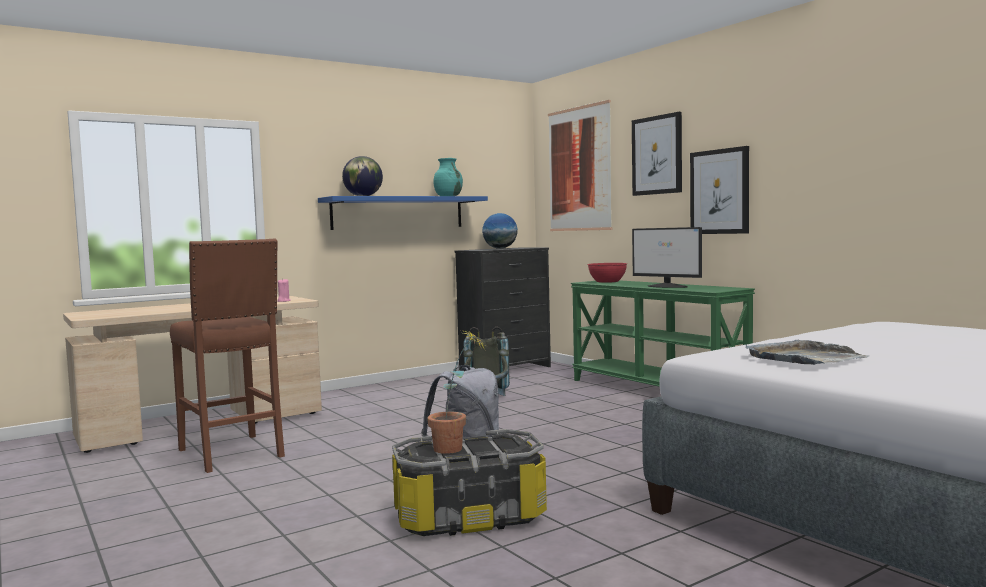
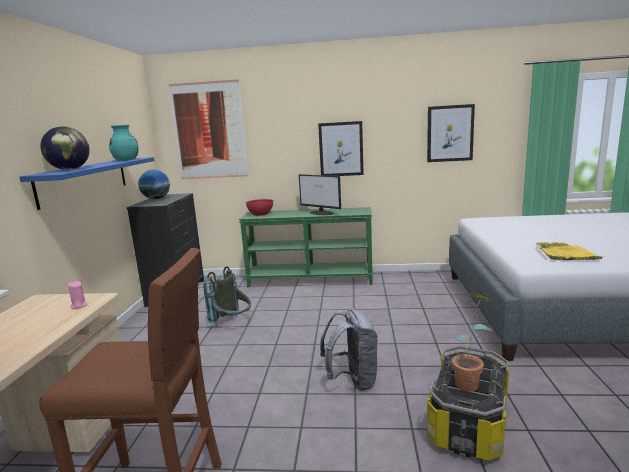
camera: 50 degrees left, 10 degrees up
picture [632,112,682,196] -> picture moved to [427,104,475,162]
monitor [632,227,702,288] -> monitor turned 45 degrees clockwise [299,174,341,215]
grey tray [745,340,869,365] -> yellow tray [536,242,603,260]

